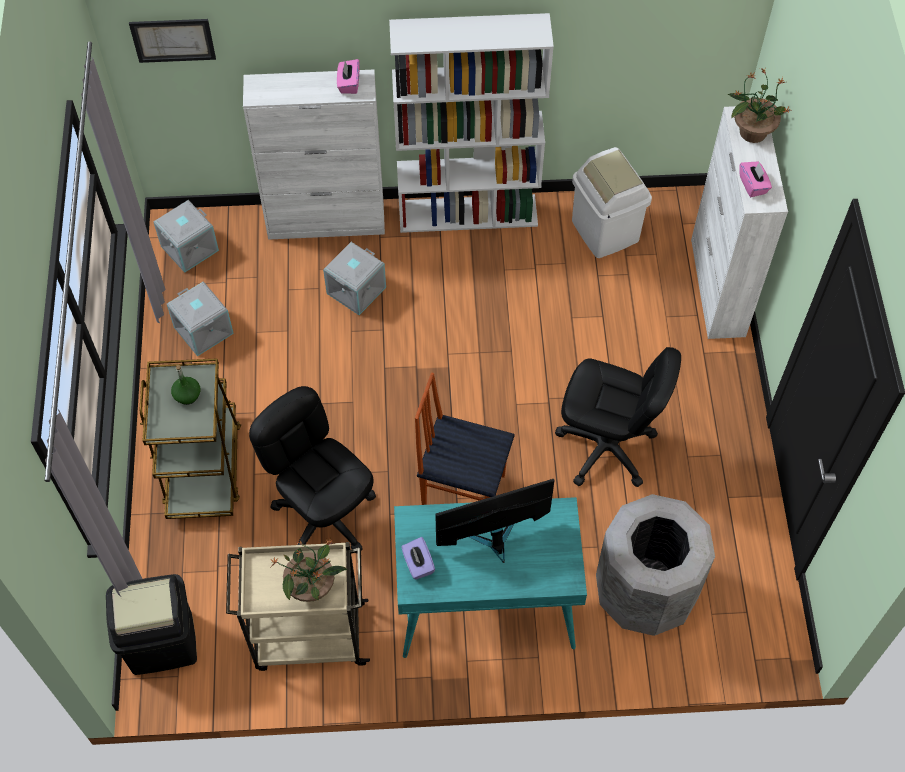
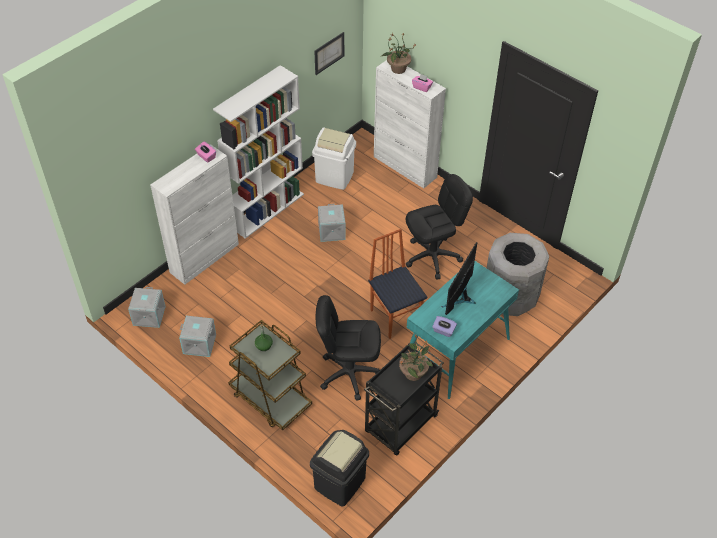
camera: 45 degrees left, 10 degrees down
picture [129,19,216,63] -> picture moved to [314,32,344,75]
beige cart [226,542,370,671] -> black cart [364,342,444,456]
grey storage box [323,242,386,315] -> grey storage box moved to [318,204,346,242]
chair [415,373,515,505] -> chair turned 90 degrees clockwise [368,229,427,339]

